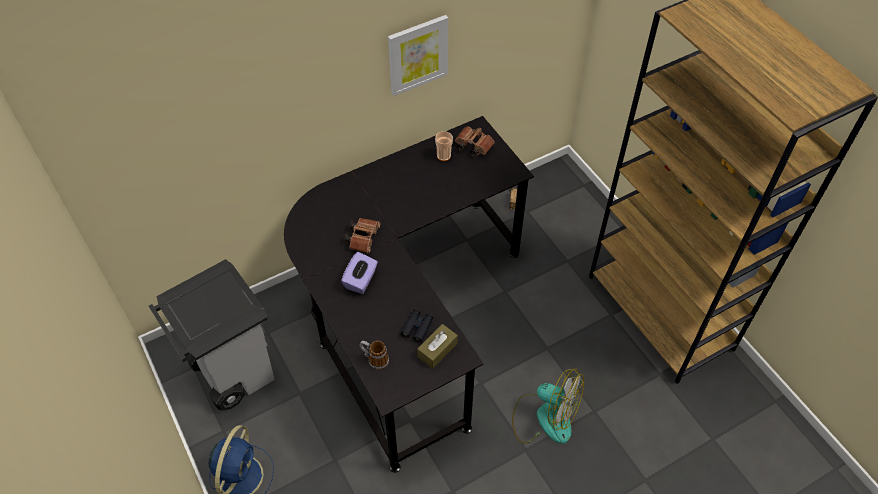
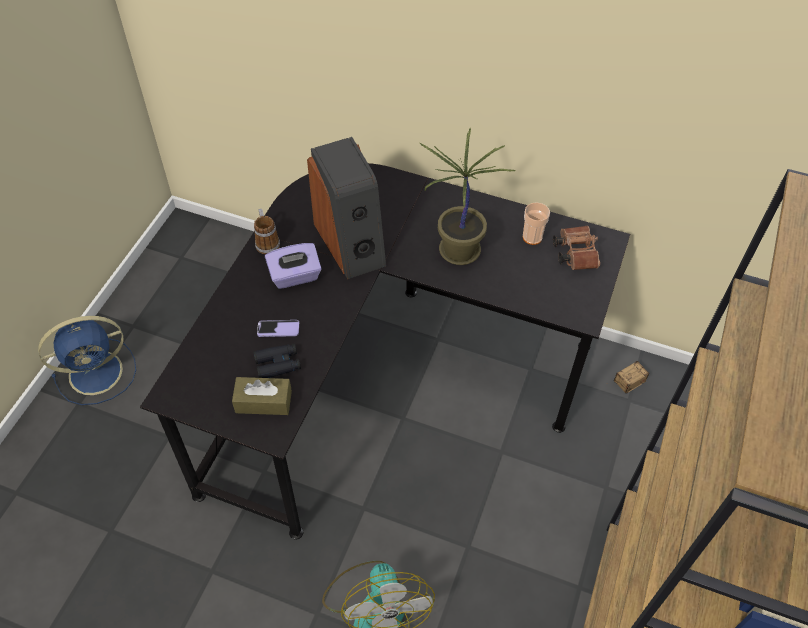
camera: 50 degrees right, 0 degrees up
grey trash can [149,259,275,410] -> none
brown binoculars [344,218,380,253] -> speaker [307,137,386,279]
mug [360,341,389,370] -> mug moved to [254,209,280,254]
picture [388,15,448,96] -> none
none -> phone [257,320,299,337]
none -> potted plant [420,128,516,265]

